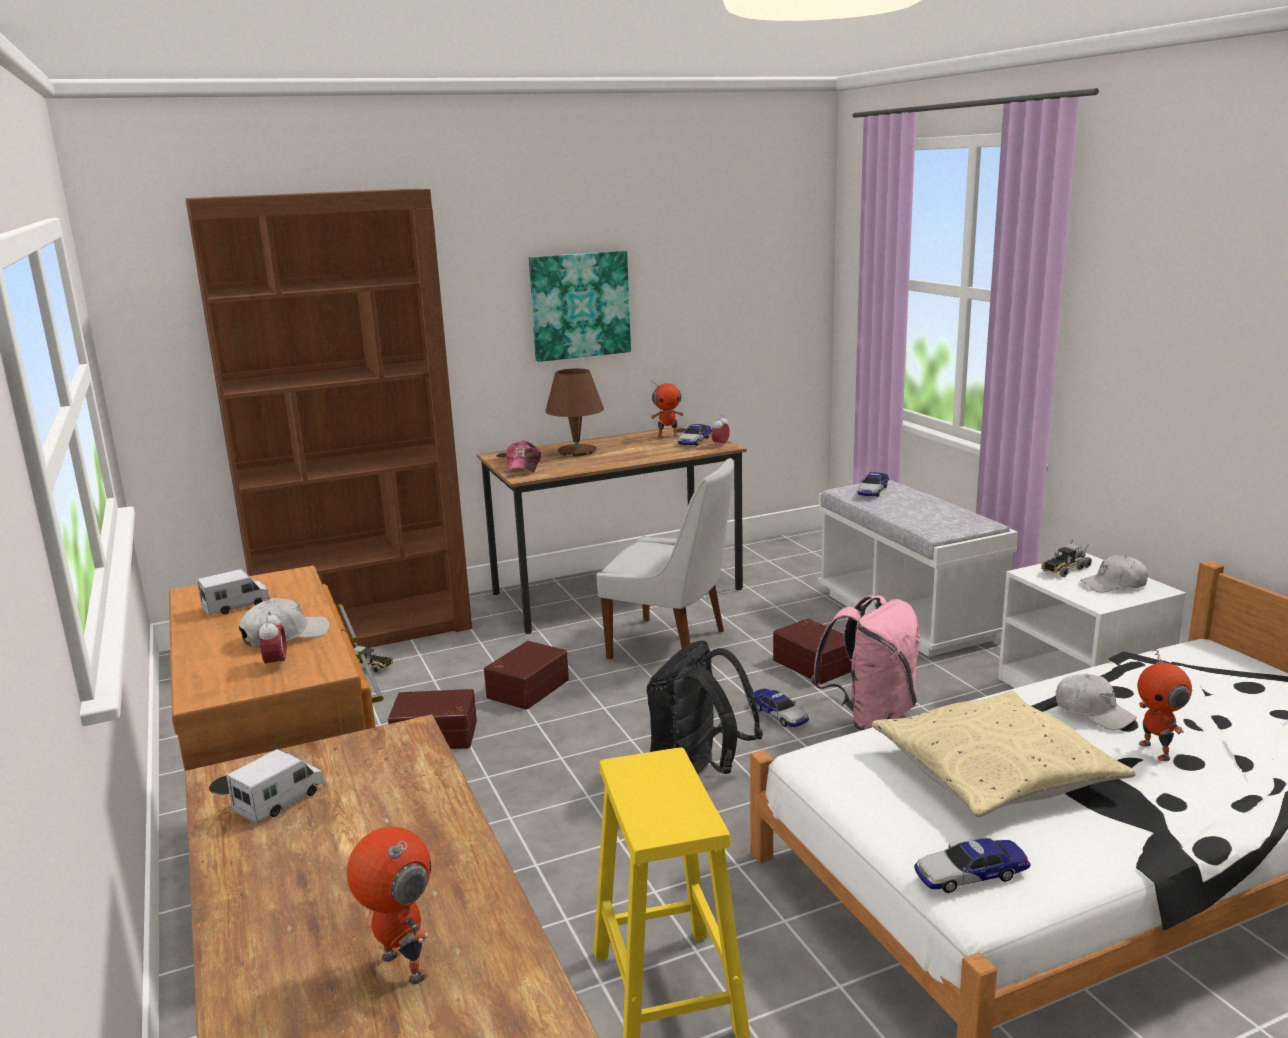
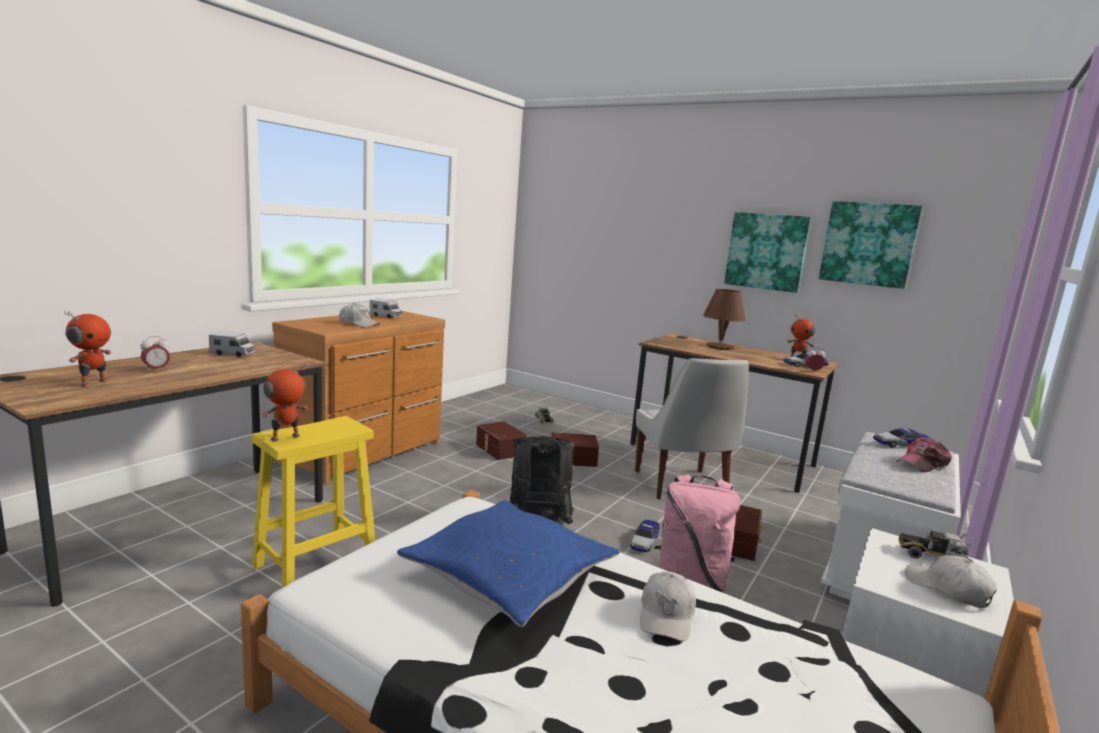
camera: 55 degrees right, 5 degrees down
brown bookcase [185,189,472,648] -> none
alarm clock [259,611,287,670] -> alarm clock moved to [140,336,170,372]
cap [506,440,541,472] -> cap moved to [896,438,952,472]
beige pillow [872,690,1136,817] -> blue pillow [397,500,620,627]
toy car [914,838,1031,893] -> none
toy robot [1137,647,1192,761] -> toy robot moved to [262,363,308,441]
none -> picture [819,201,922,289]

